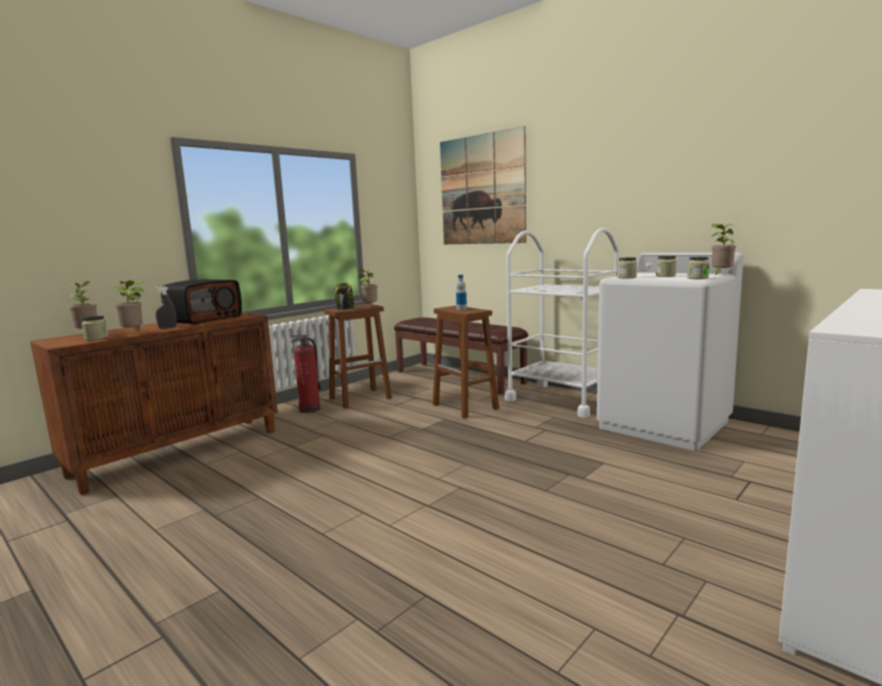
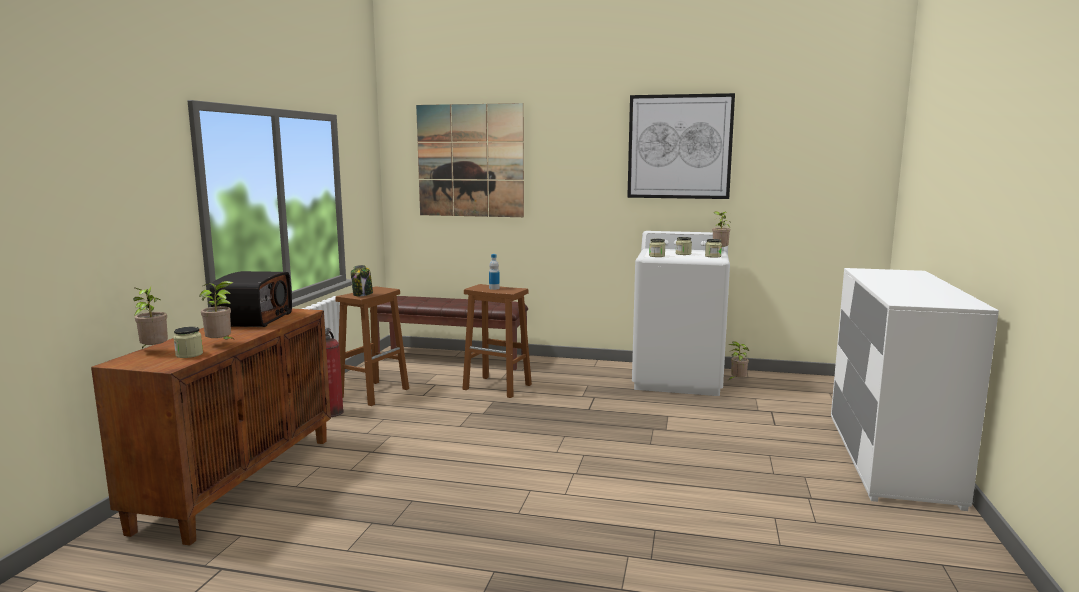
camera: 30 degrees left, 0 degrees up
grey spray bottle [154,286,177,328] -> none
potted plant [359,268,378,306] -> potted plant moved to [728,341,749,380]
white cart [505,228,619,418] -> none
none -> picture [627,93,735,199]

